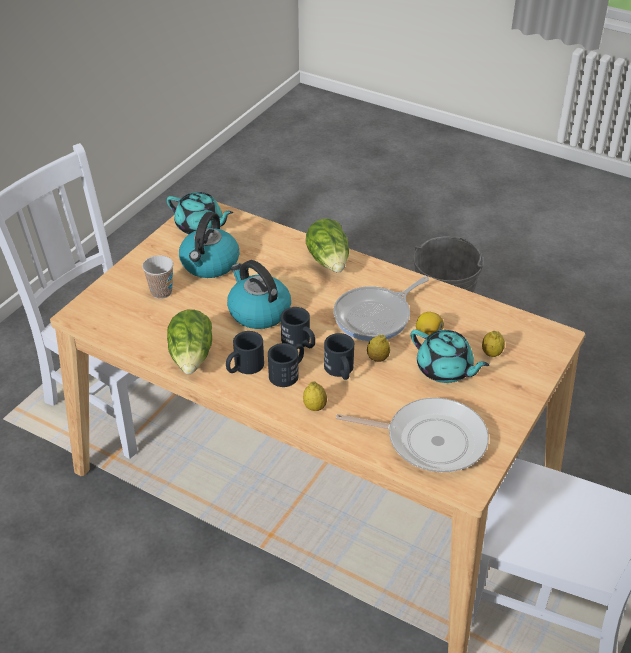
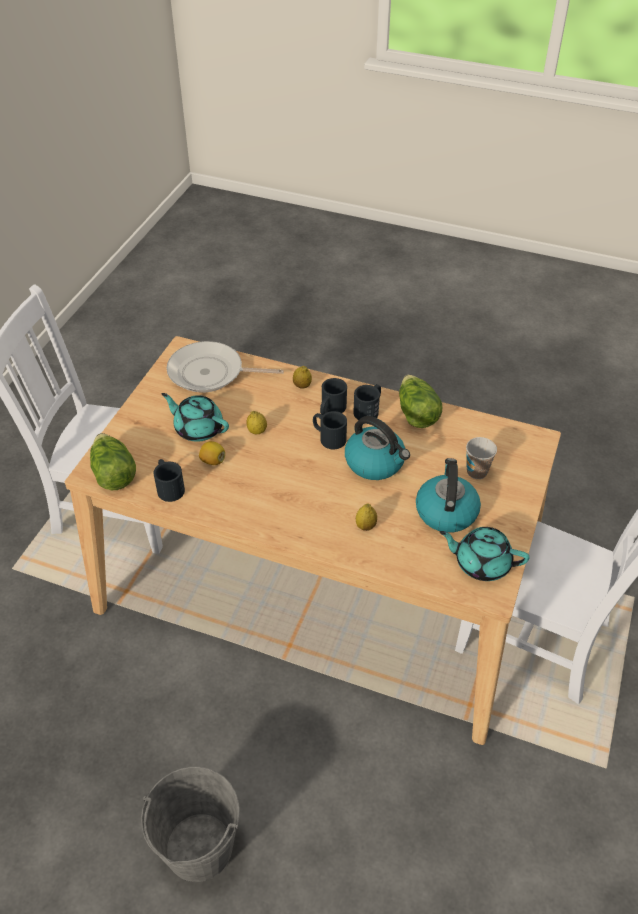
camera: 170 degrees right, 5 degrees up
lettuce [306,218,349,273] -> lettuce moved to [90,433,136,491]
black mug [324,333,354,380] -> black mug moved to [153,459,185,502]
frying pan [334,277,429,341] -> none
lemon [482,331,505,357] -> lemon moved to [356,504,377,531]

